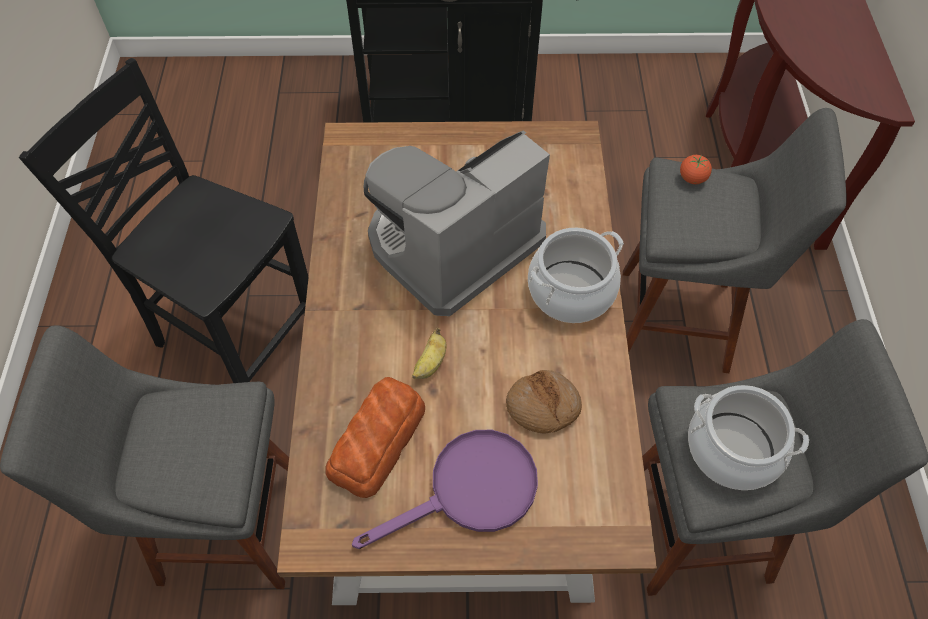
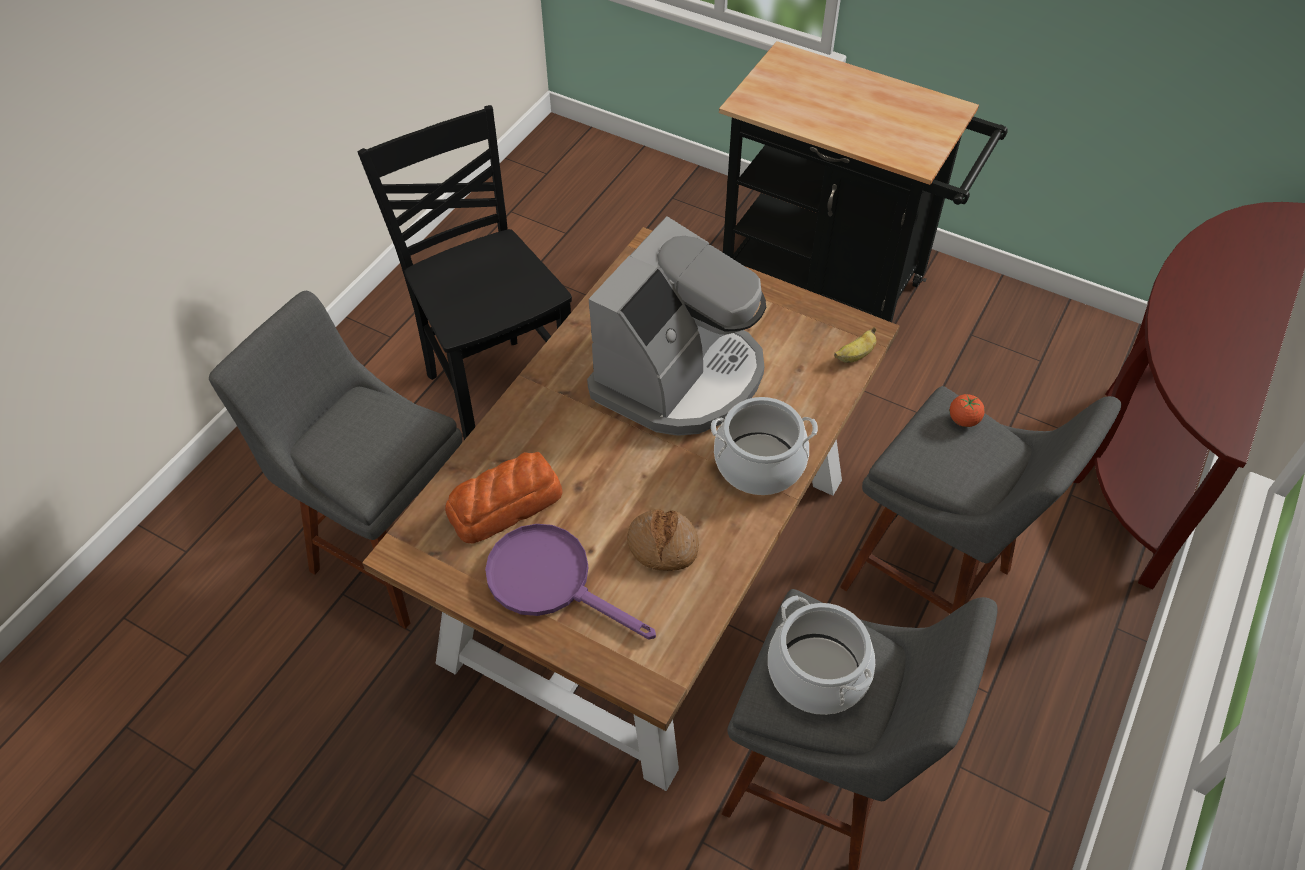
camera: 30 degrees right, 5 degrees down
purple frying pan [352,430,538,549] -> purple frying pan turned 150 degrees counterclockwise [485,524,656,640]
coffee machine [364,130,550,316] -> coffee machine turned 135 degrees clockwise [587,216,766,436]
banana [412,328,446,379] -> banana moved to [834,327,877,363]

